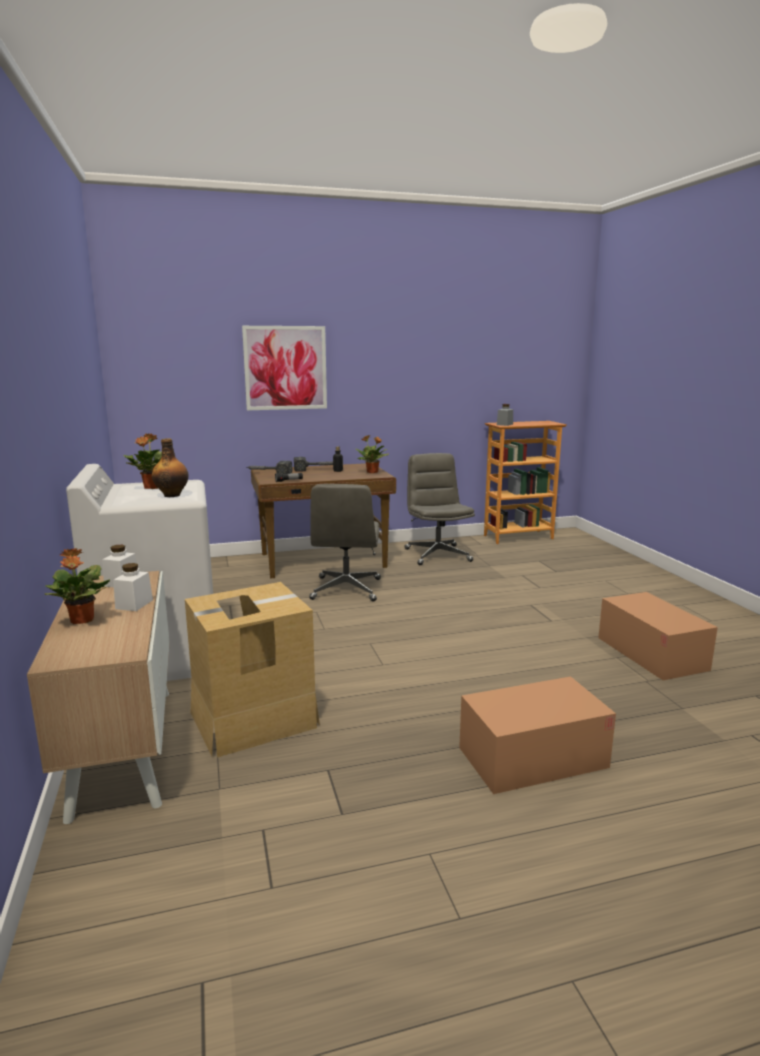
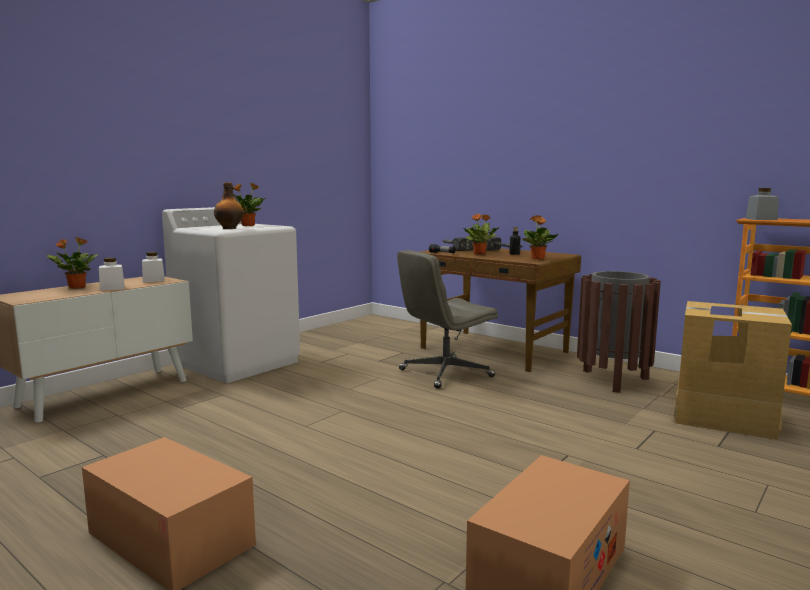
camera: 55 degrees right, 5 degrees down
cardboard box [185,582,320,758] -> cardboard box moved to [672,301,792,440]
picture [242,326,327,410] -> none
grey office chair [405,453,475,565] -> brown trash can [577,271,661,393]
none -> potted plant [463,214,499,255]

